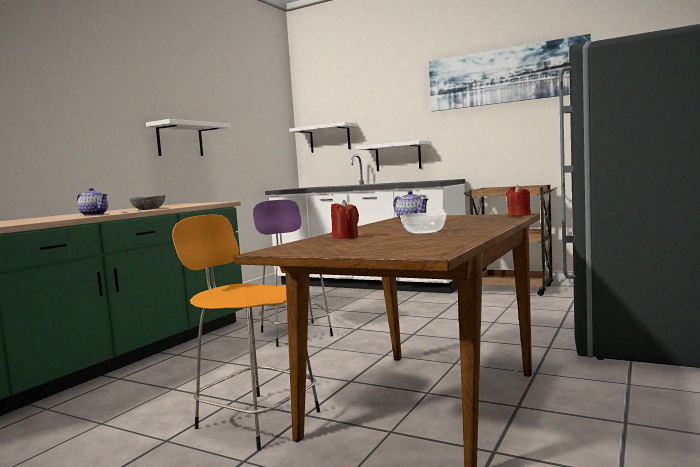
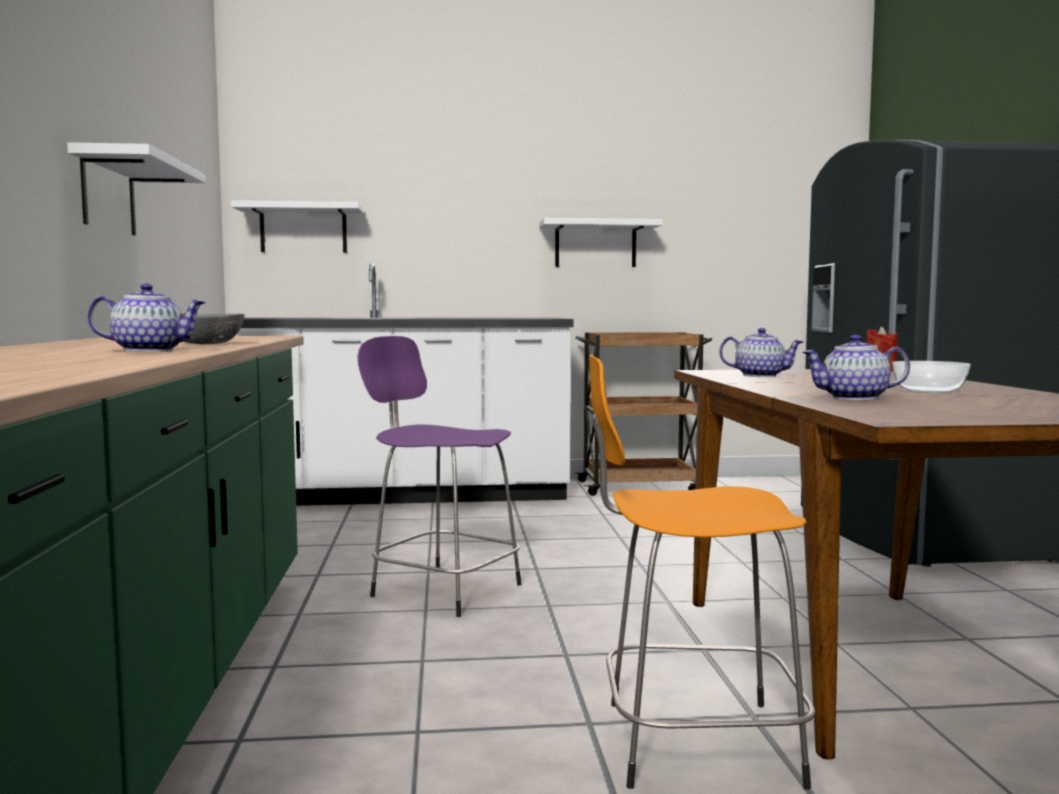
camera: 35 degrees left, 0 degrees up
red candle [331,200,359,239] -> teapot [802,335,910,400]
white shelf [355,140,430,171] -> white shelf moved to [539,218,663,267]
picture [429,34,591,112] -> none

